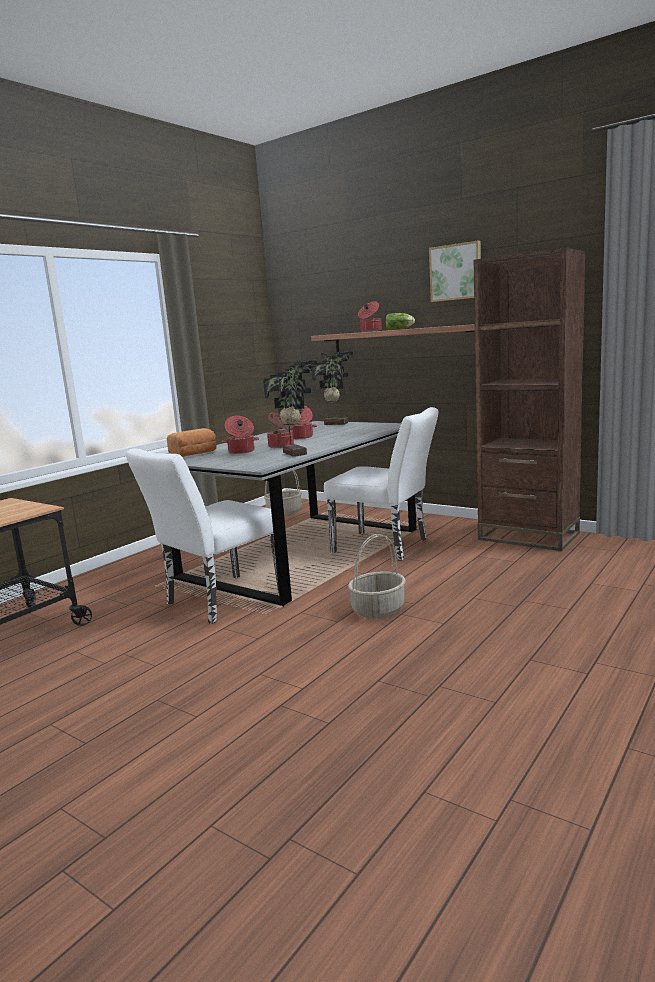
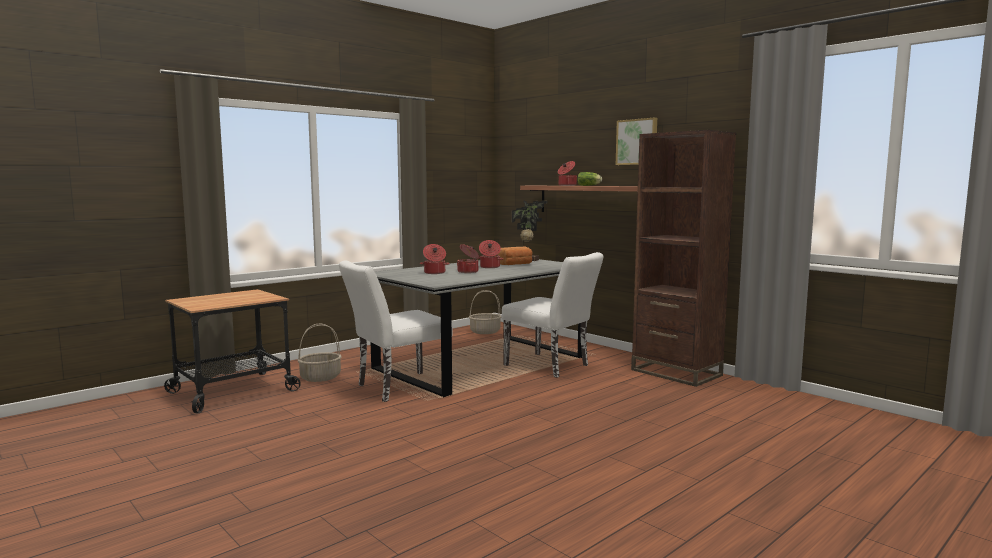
camera: 10 degrees right, 5 degrees down
bread [167,428,216,457] -> bread moved to [498,247,533,265]
potted plant [263,360,317,457] -> none
basket [348,534,405,618] -> basket moved to [298,323,342,382]

